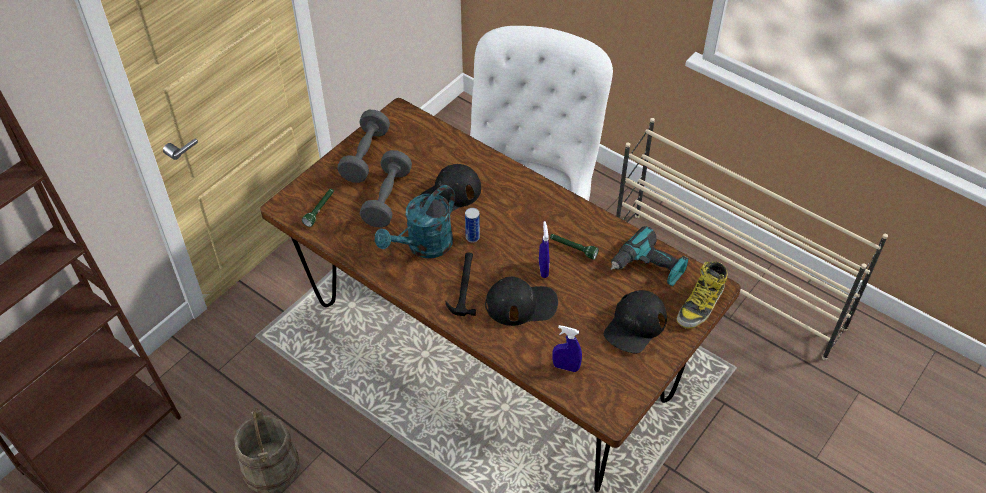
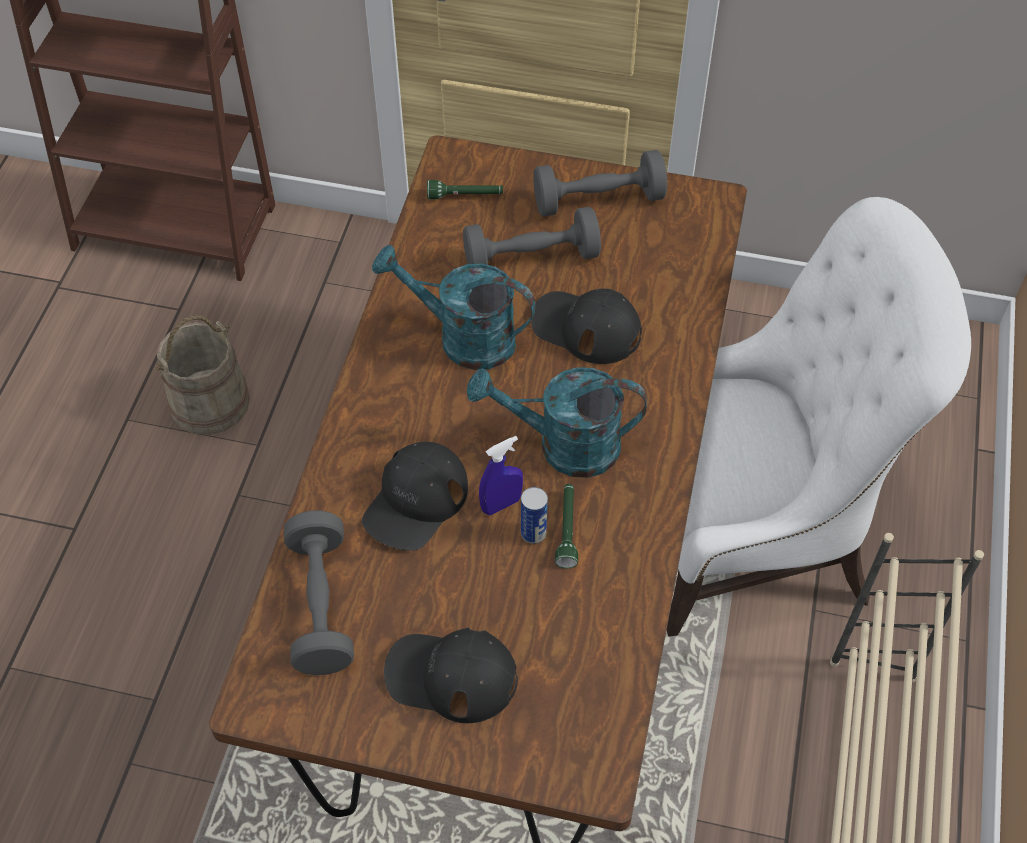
camera: 65 degrees right, 5 degrees up
hammer [445,252,476,316] -> none
can [465,208,480,243] -> can moved to [521,487,548,544]
black cap [485,277,558,326] -> black cap turned 60 degrees clockwise [362,442,468,551]
blue spray bottle [552,325,582,372] -> grey dumbbell [284,510,354,675]
power drill [611,226,689,286] -> none
boot [677,261,728,329] -> none
none -> turquoise watering can [467,367,647,478]

